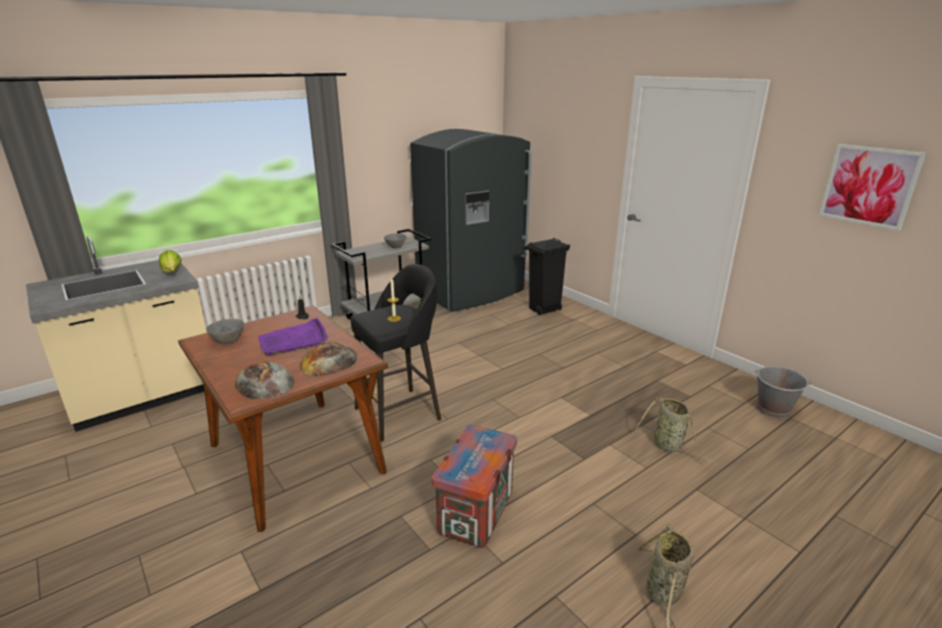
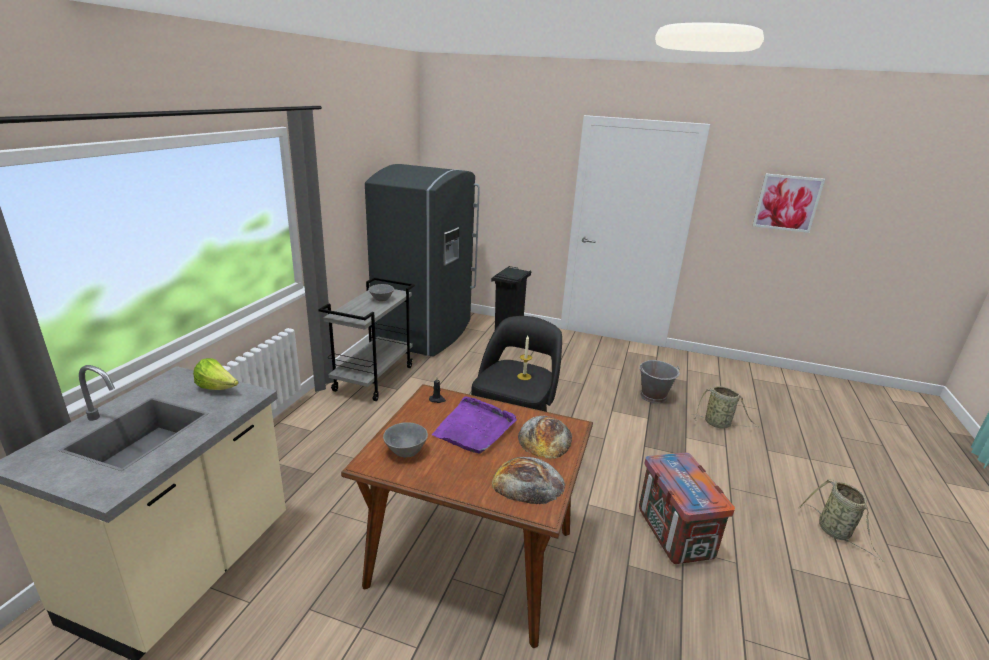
camera: 35 degrees left, 0 degrees up
grey bucket [754,366,812,419] -> grey bucket moved to [639,360,680,404]

